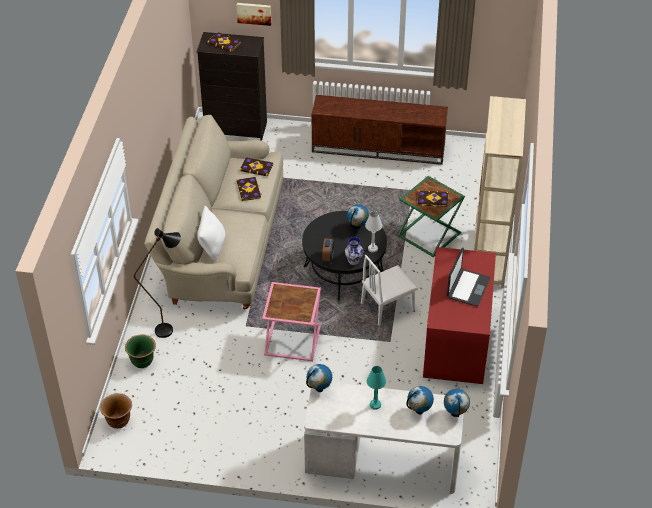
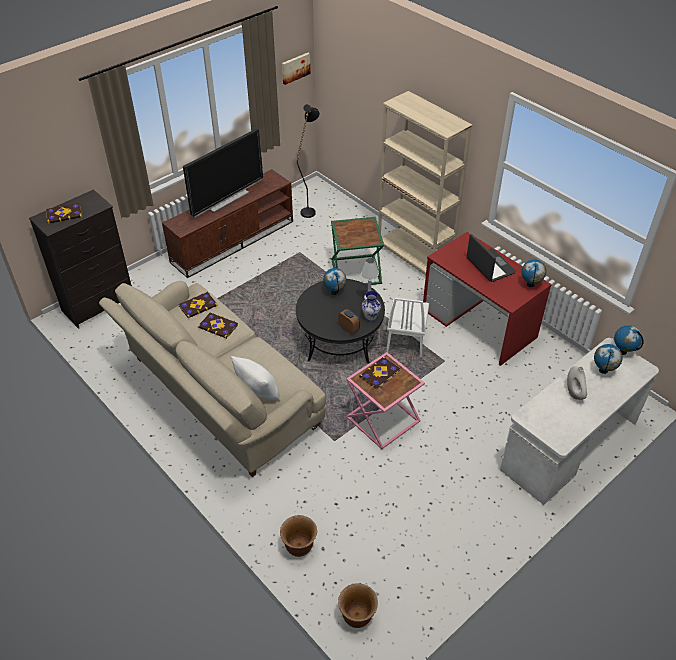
camera: 50 degrees left, 0 degrees up
green planter [125,334,156,368] -> brown planter [280,515,317,557]
black floor lamp [134,228,181,338] -> black floor lamp moved to [297,104,320,218]
picture [237,3,271,26] -> picture moved to [282,53,311,85]
globe [306,364,332,392] -> globe moved to [521,260,546,287]
turquoise table lamp [367,366,386,410] -> white vase [567,366,587,400]
book [418,190,448,207] -> book moved to [359,357,400,390]
none -> television [183,128,263,217]

